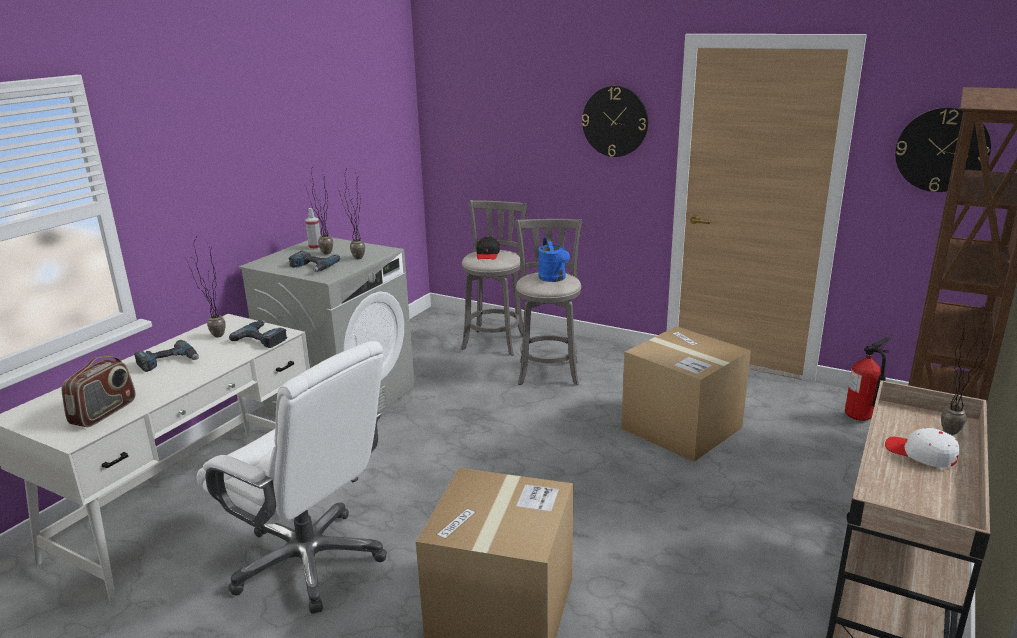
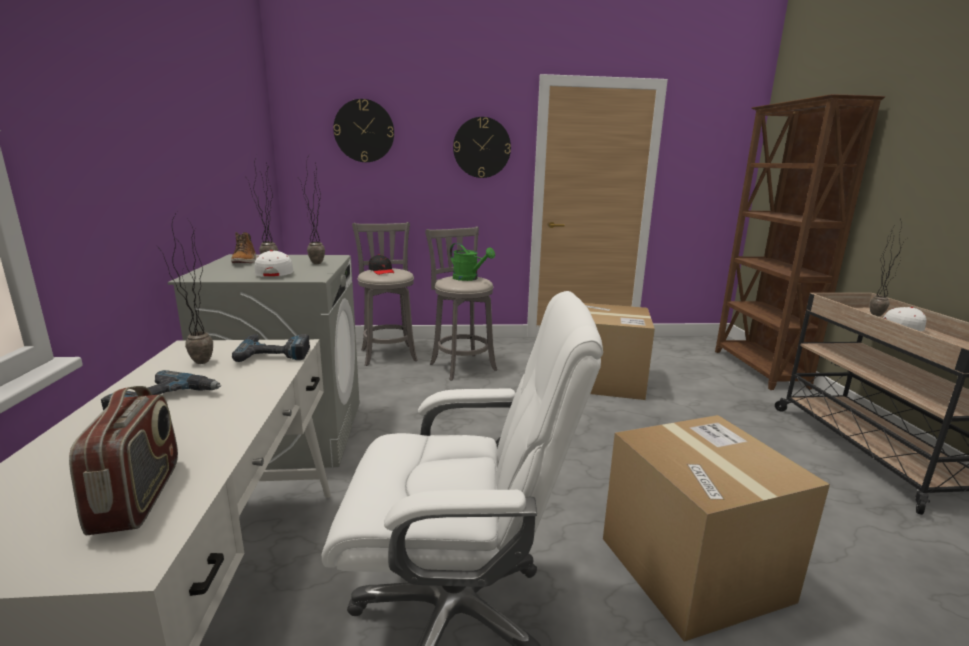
camera: 35 degrees left, 5 degrees down
power drill [289,251,340,272] -> white cap [255,250,293,276]
spray bottle [305,208,321,250] -> boot [231,232,256,263]
blue watering can [538,237,570,282] -> green watering can [450,243,495,281]
fire extinguisher [845,337,891,421] -> none
wall clock [895,108,991,192] -> wall clock moved to [333,99,394,162]

